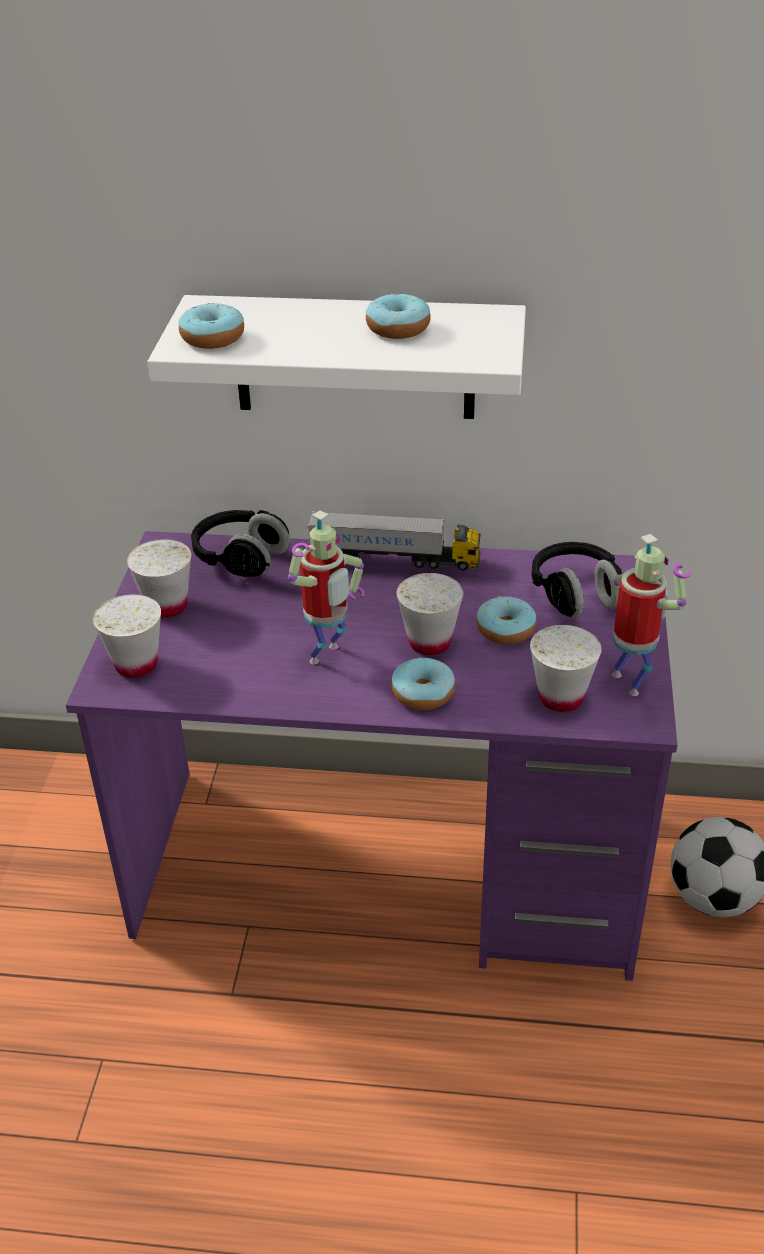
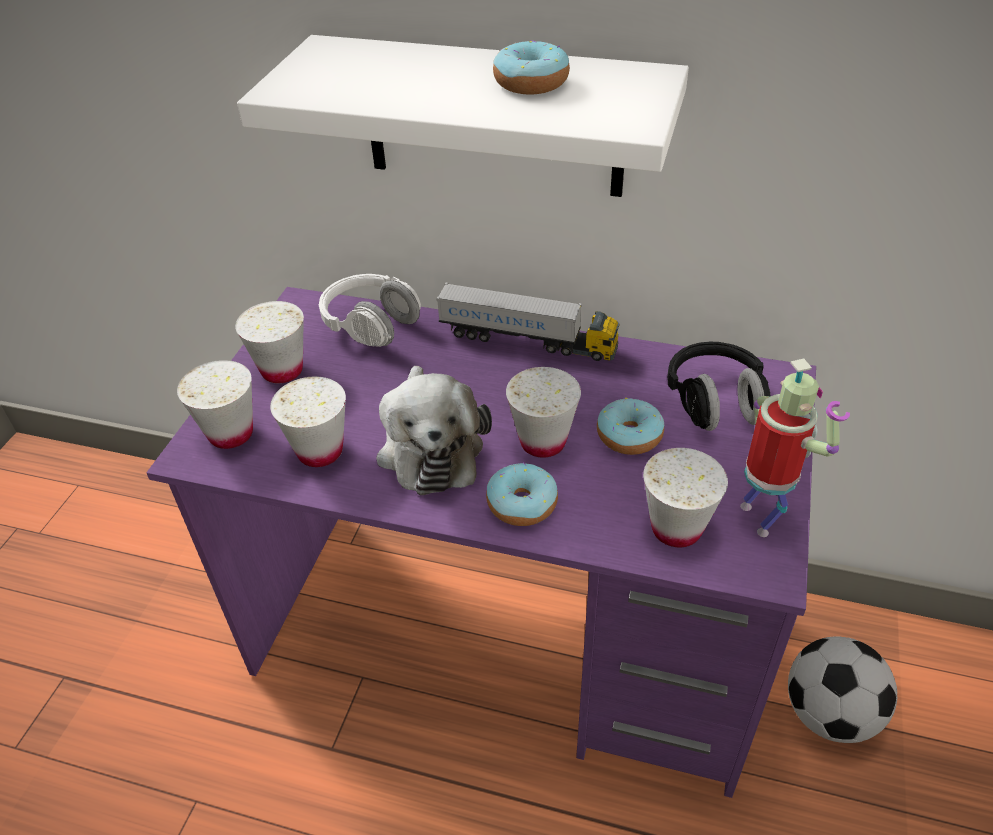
camera: 10 degrees right, 5 degrees up
donut [179,303,244,349] -> none
black headphones [191,510,290,577] -> white headphones [319,274,421,347]
toy robot [288,510,365,664] -> plush toy [376,366,492,495]
none -> white cup [270,376,346,467]

